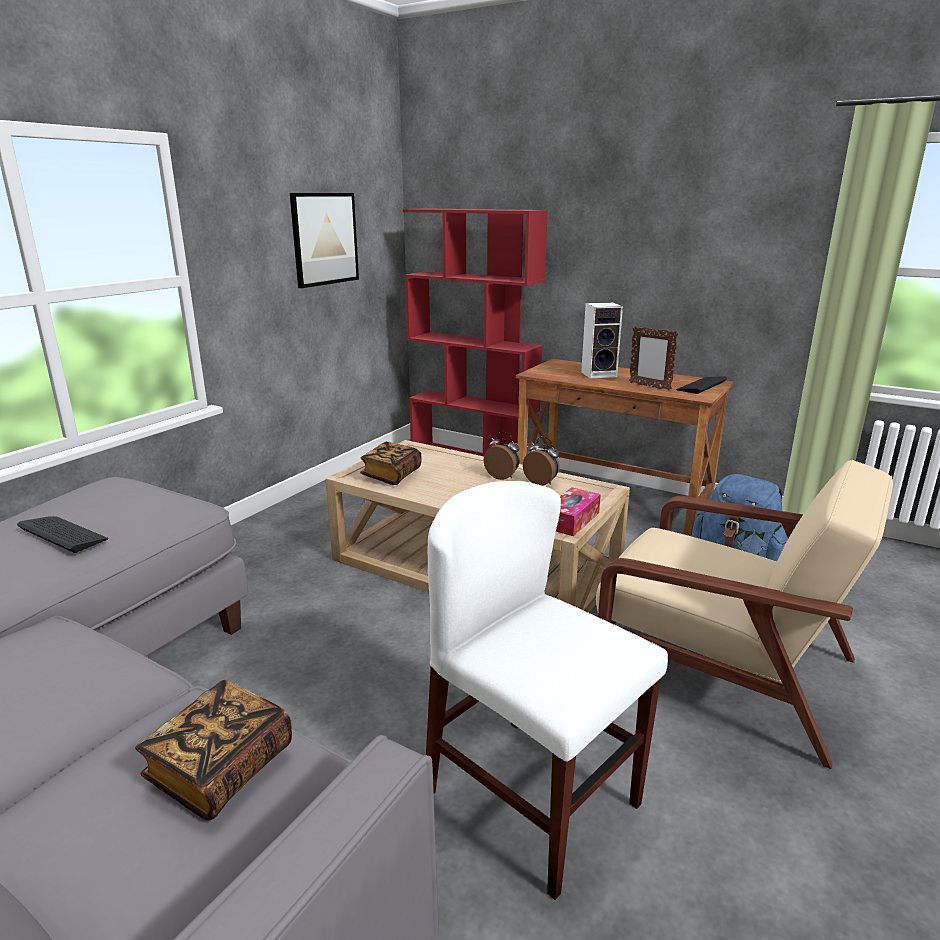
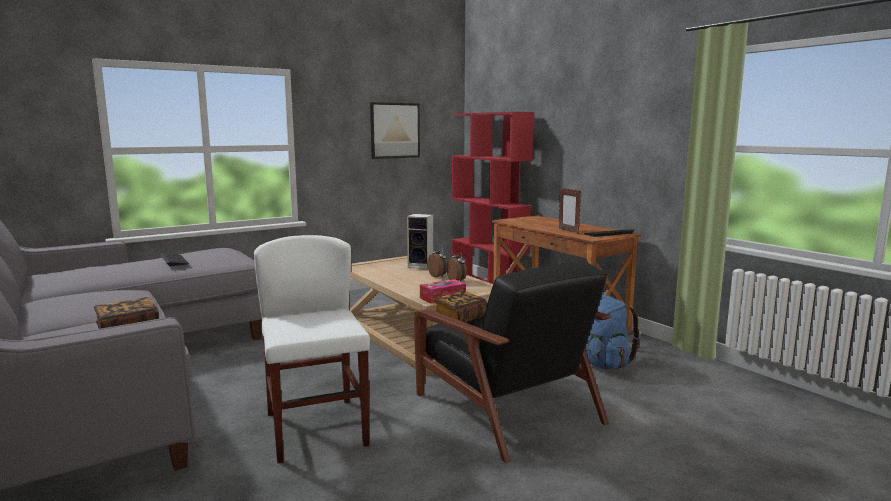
camera: 25 degrees right, 10 degrees down
book [360,442,421,485] -> book moved to [434,291,488,323]
speaker [581,302,623,378] -> speaker moved to [407,214,433,269]
beige armchair [596,460,893,769] -> black armchair [414,262,611,463]

